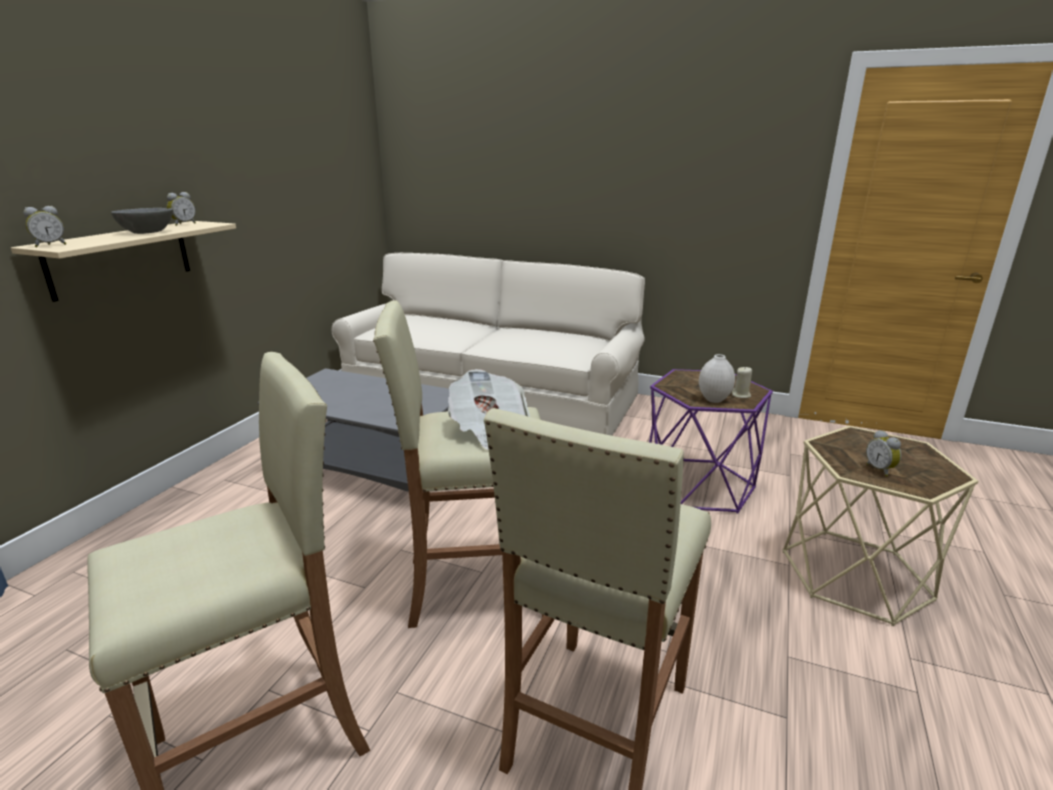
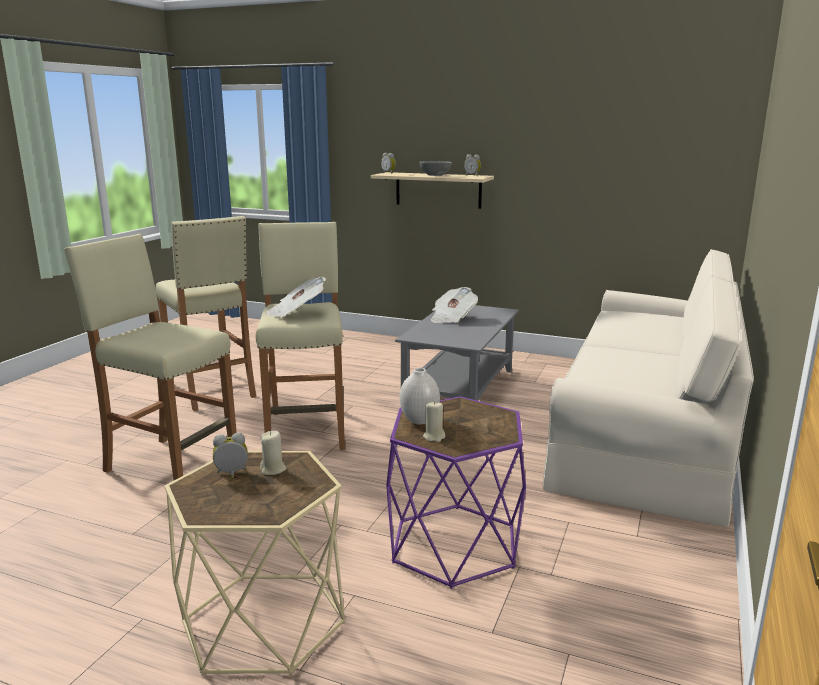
camera: 90 degrees right, 5 degrees down
none -> beige candle [260,431,286,475]
none -> newspaper [430,287,478,323]

